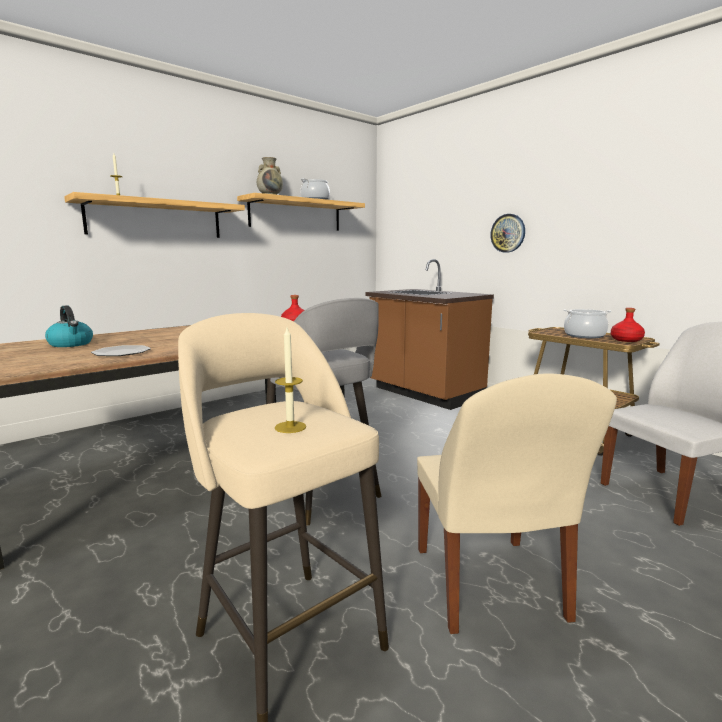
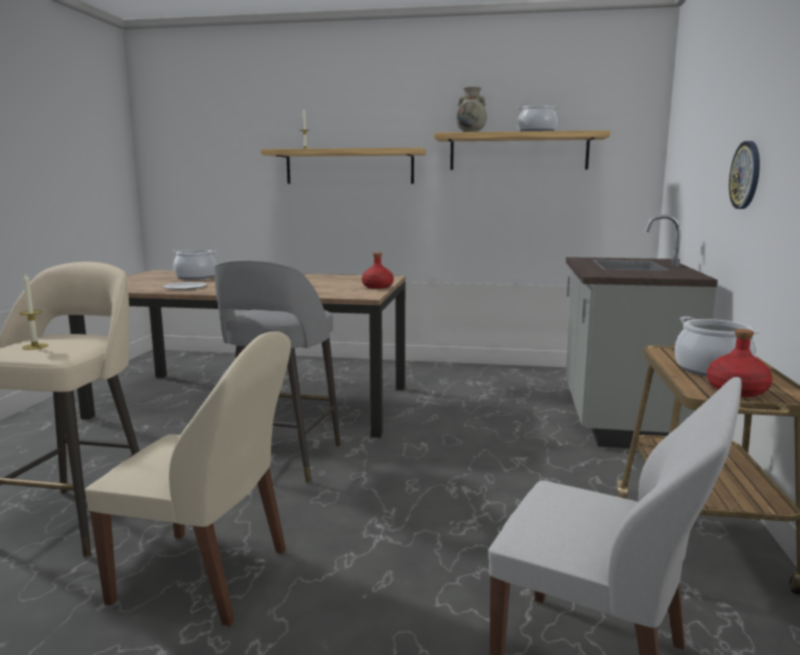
camera: 50 degrees right, 0 degrees up
kettle [45,306,93,347] -> cooking pot [172,250,217,280]
brown counter [366,259,494,410] -> grey counter [566,215,718,448]
beige chair [417,373,617,634] -> beige chair turned 120 degrees counterclockwise [85,331,291,626]

